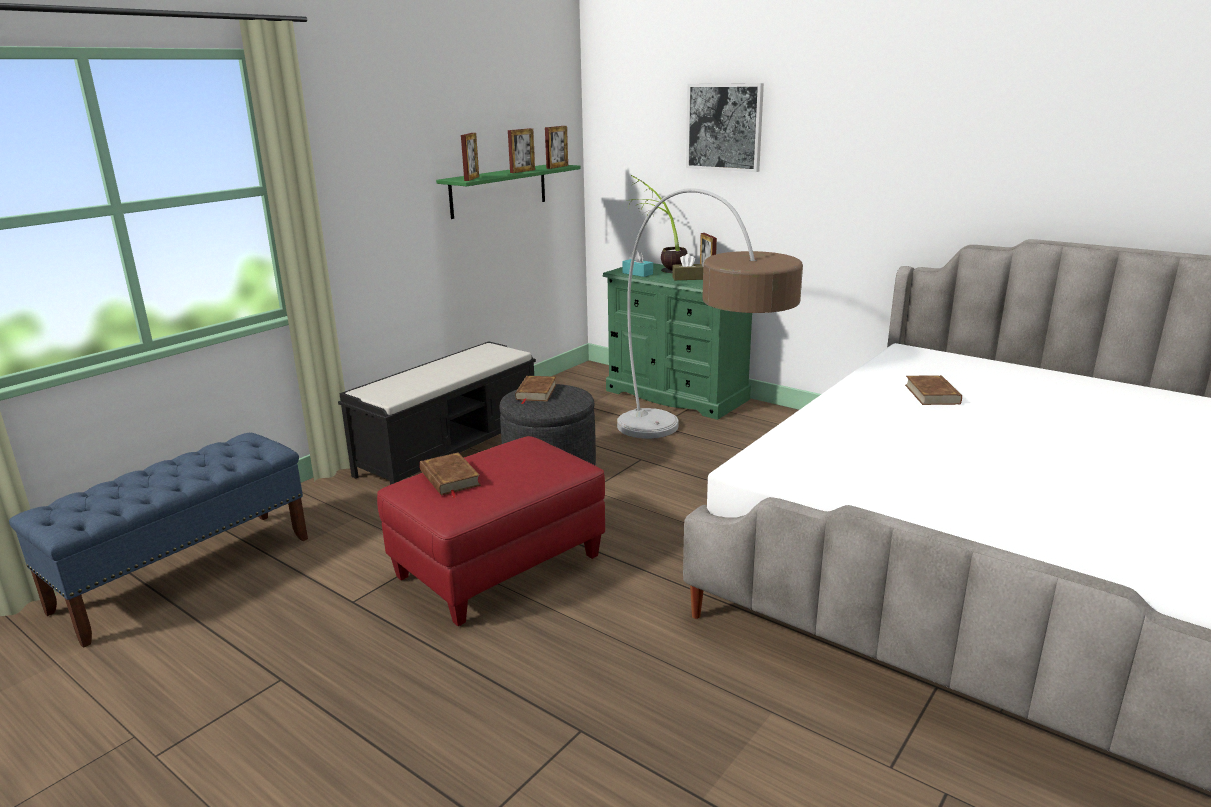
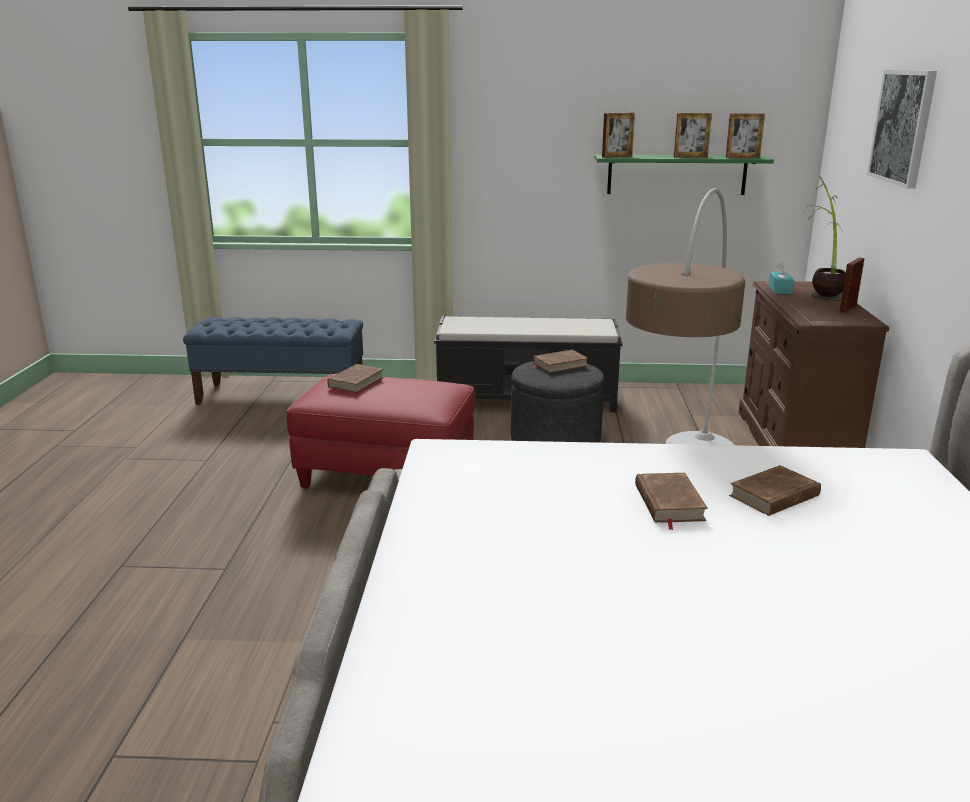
camera: 55 degrees right, 0 degrees up
green dresser [602,263,752,420] -> brown dresser [738,281,889,448]
brown tissue box [672,254,703,280] -> none
none -> brown book [635,473,708,530]

